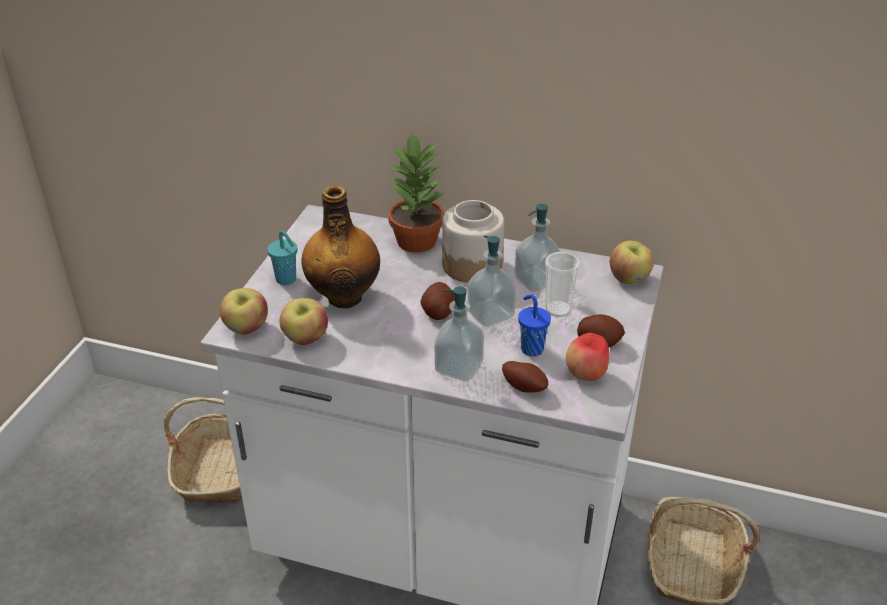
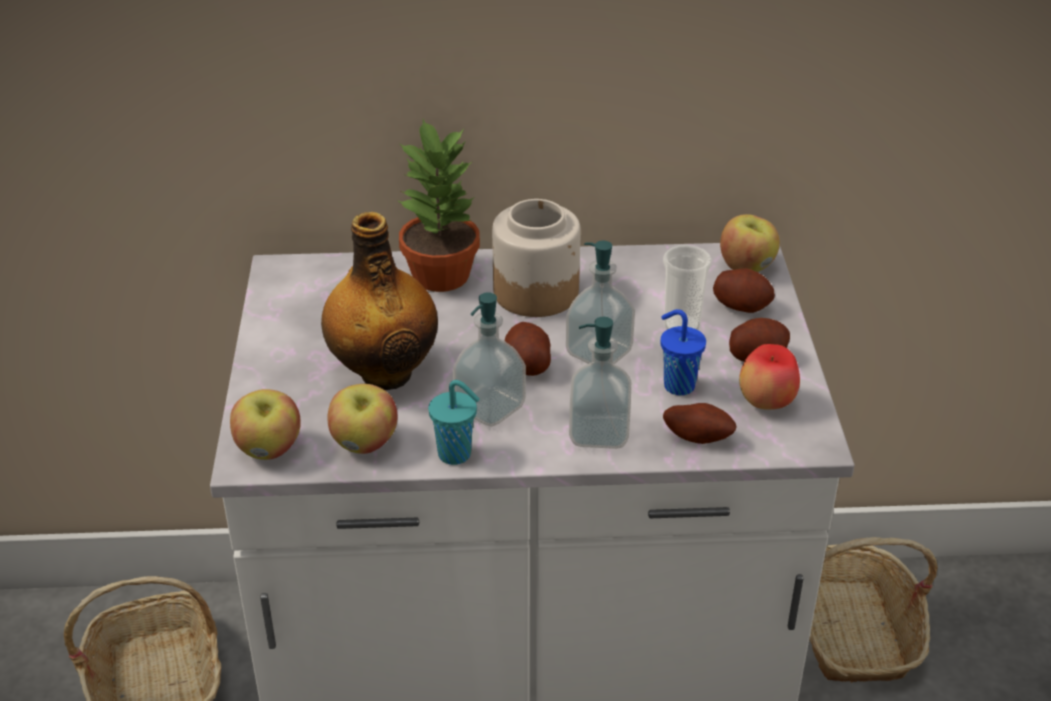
camera: 20 degrees left, 0 degrees up
turquoise cup [267,230,297,285] -> turquoise cup moved to [428,380,480,465]
soap dispenser [515,204,560,292] -> soap dispenser moved to [453,292,526,427]
none -> potato [713,268,775,313]

